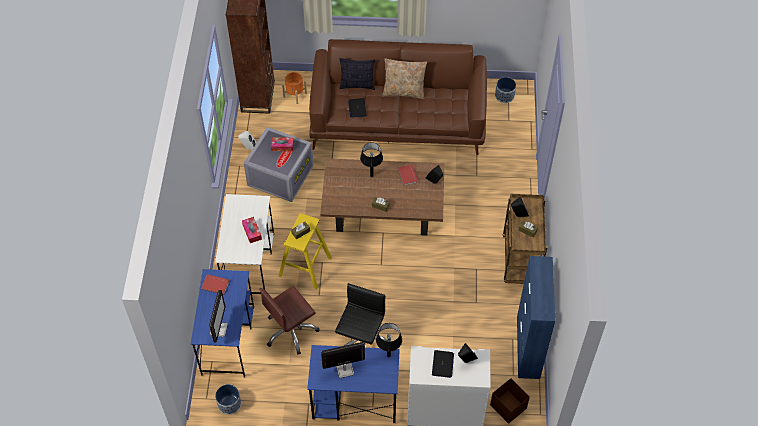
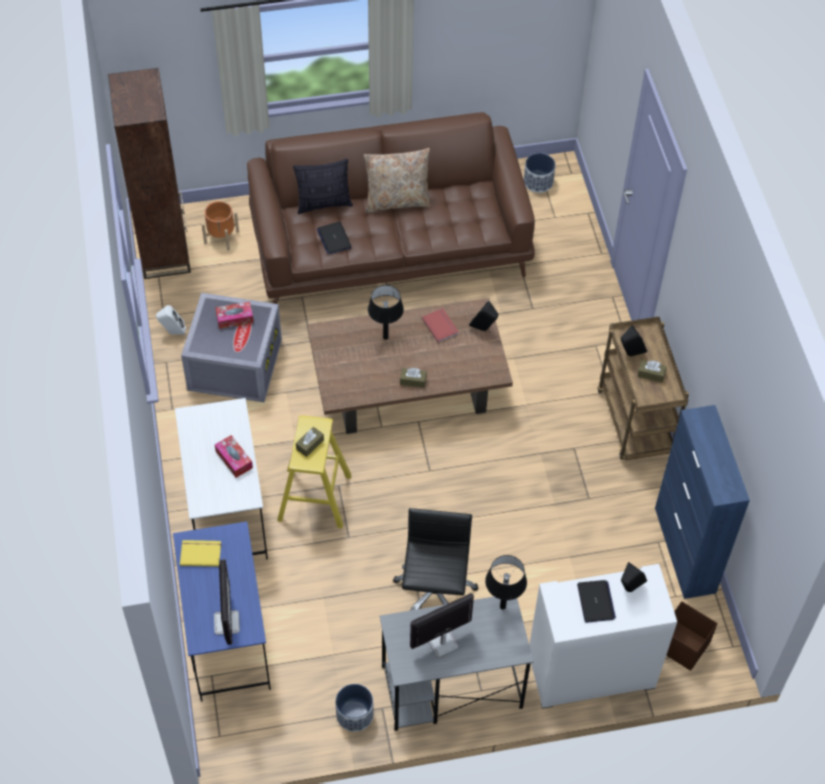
camera: 15 degrees left, 0 degrees up
red book [201,274,230,295] -> yellow book [180,540,221,567]
planter [215,384,241,415] -> planter moved to [335,684,374,732]
brown office chair [259,286,319,355] -> none
blue desk [307,345,400,423] -> grey desk [380,597,533,731]

